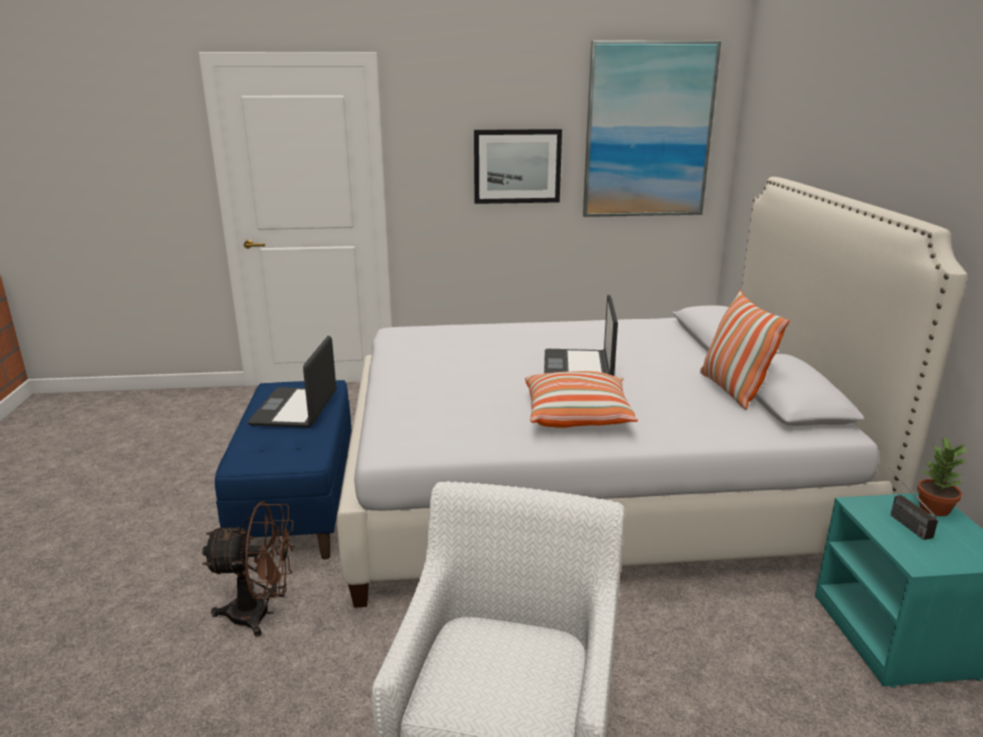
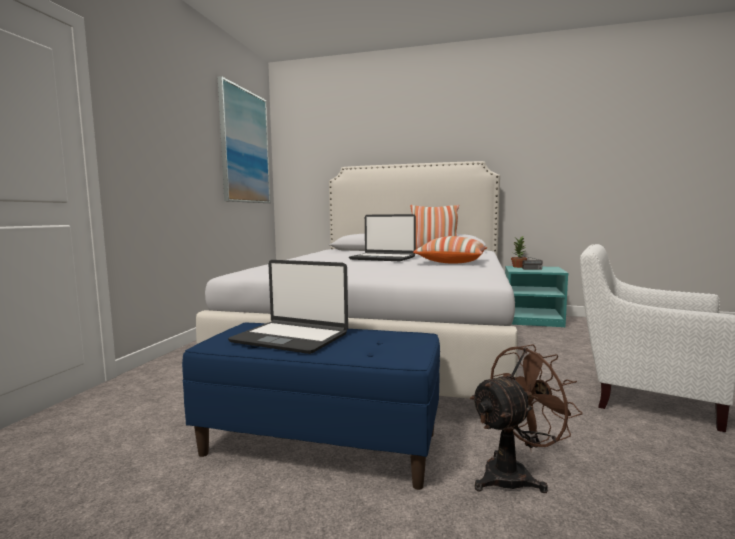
camera: 70 degrees left, 15 degrees down
brown fan [202,502,295,637] -> brown fan turned 45 degrees clockwise [470,344,582,493]
picture [474,129,562,204] -> none

